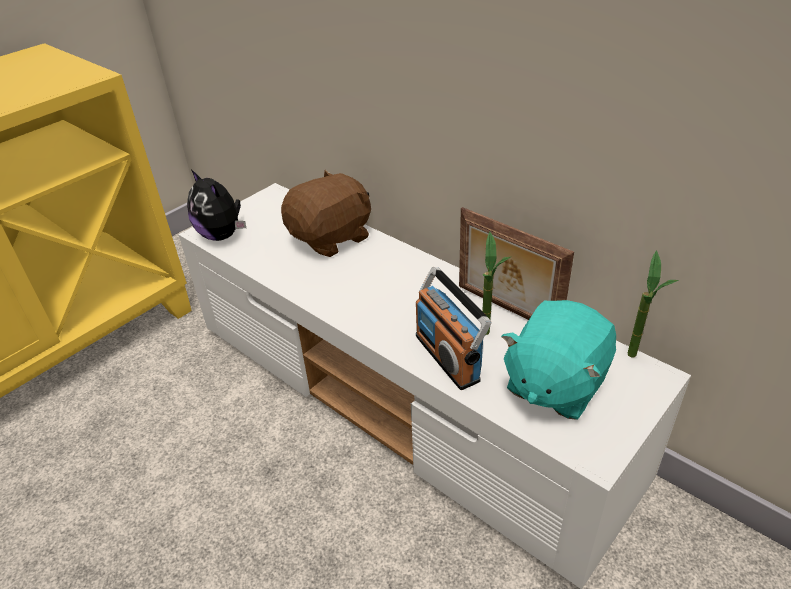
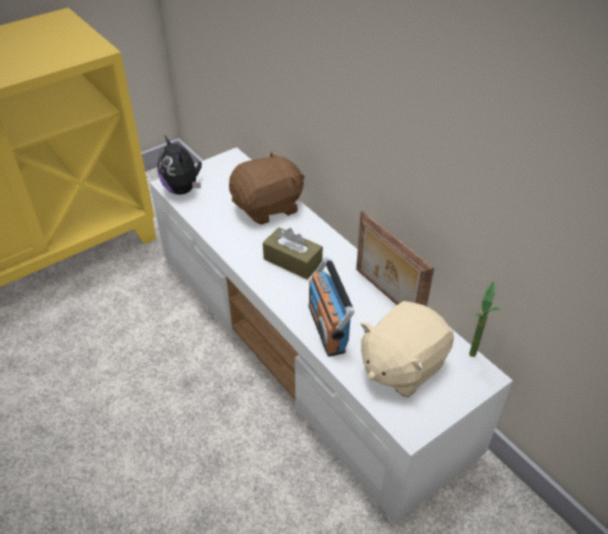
camera: 10 degrees right, 5 degrees up
potted plant [482,232,511,335] -> none
turquoise plush toy [501,300,616,420] -> beige plush toy [361,301,454,398]
none -> brown tissue box [263,227,323,279]

